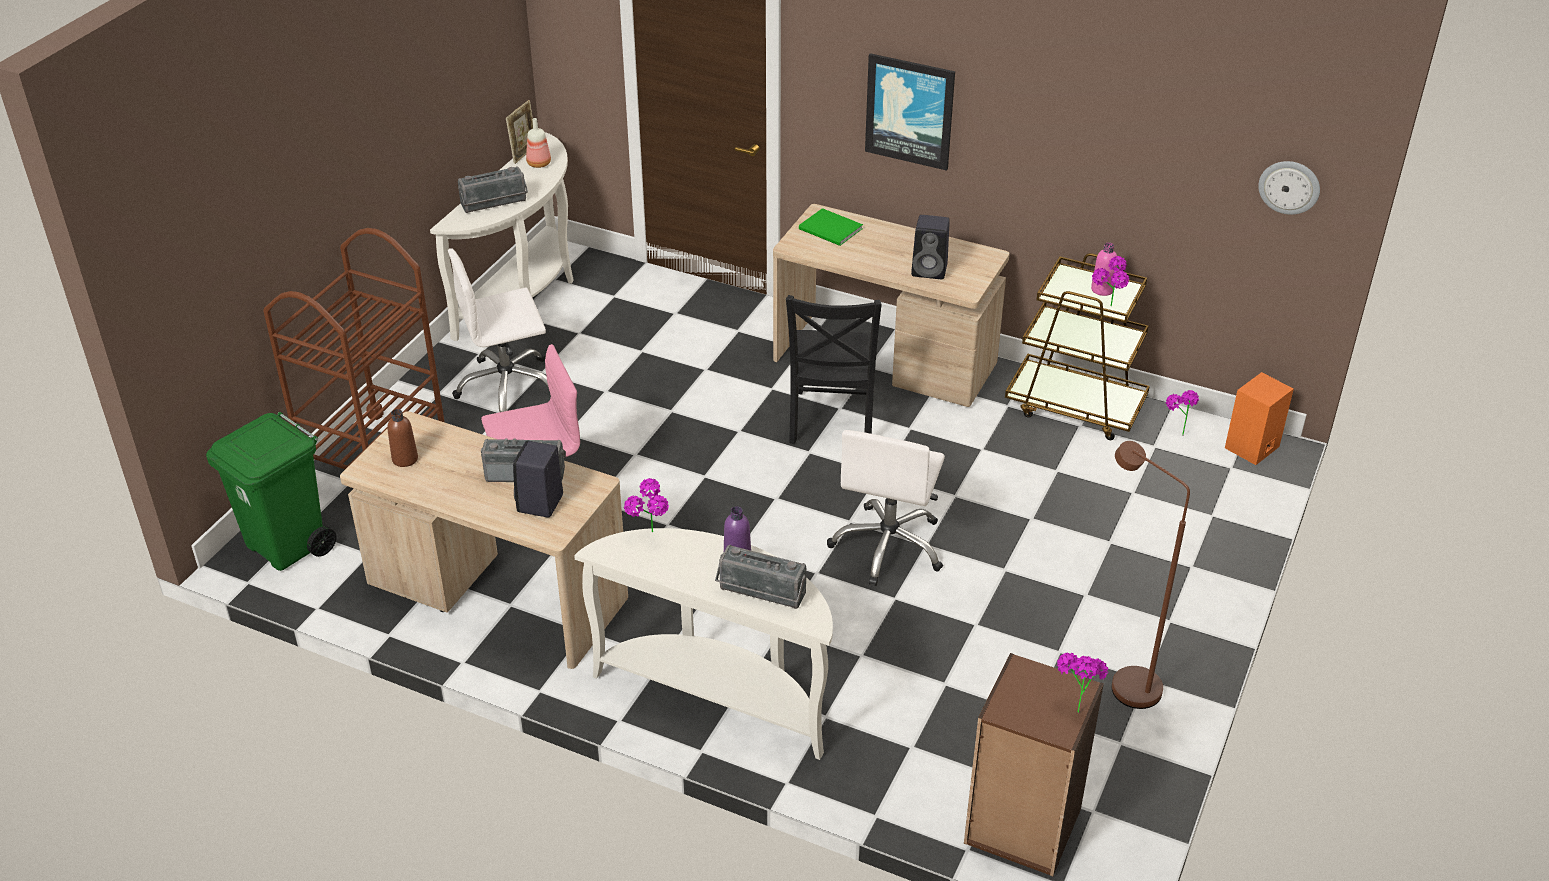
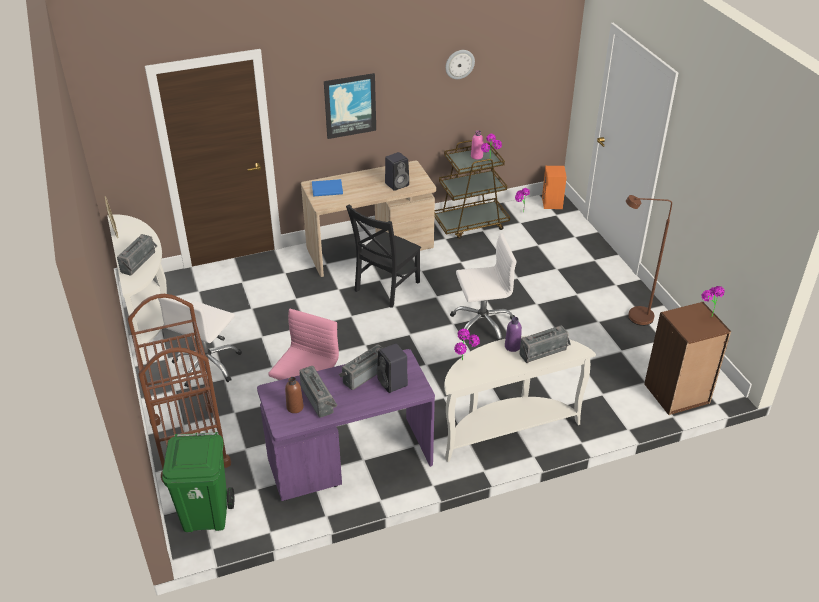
camera: 45 degrees left, 0 degrees up
beige desk [340,411,628,669] -> purple desk [257,349,435,501]
bottle [526,118,551,168] -> none
black chair [786,295,882,444] -> black chair turned 75 degrees clockwise [346,204,421,308]
green book [799,208,863,246] -> blue book [312,179,343,197]
white office chair [827,430,945,586] -> white office chair turned 75 degrees counterclockwise [450,233,517,341]
wall clock [1258,161,1320,215] -> wall clock moved to [445,50,475,79]
none -> radio [299,366,337,418]

